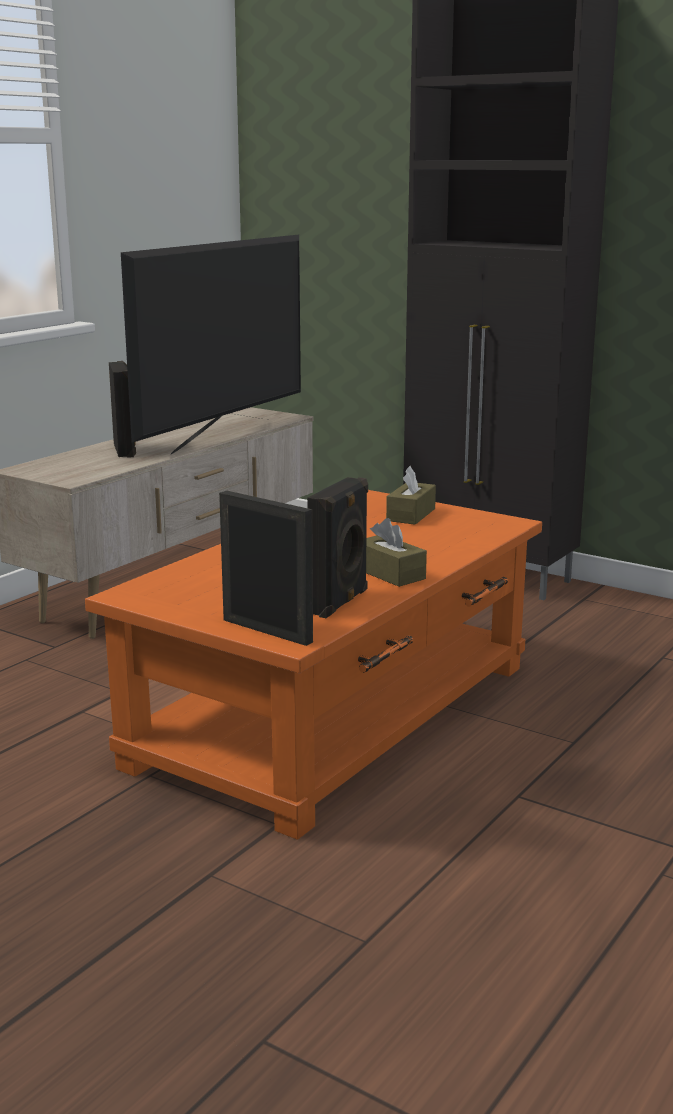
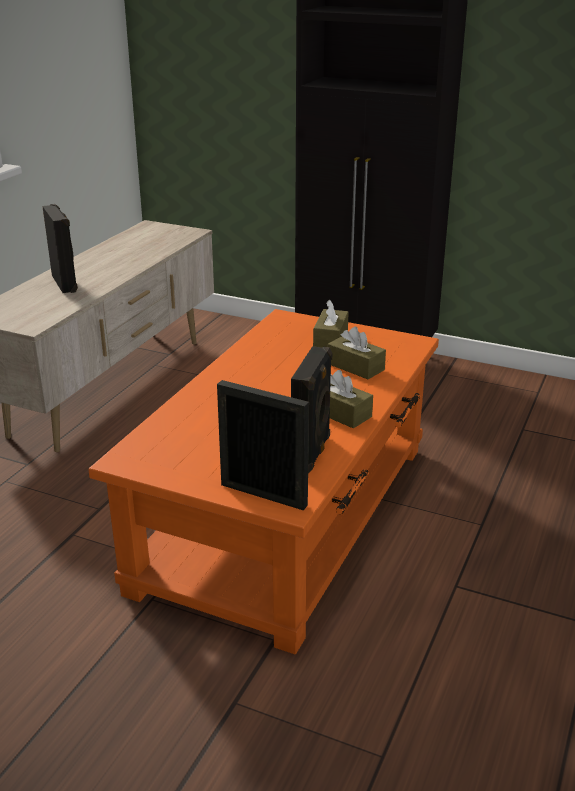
camera: 10 degrees left, 10 degrees up
television [121,235,301,454] -> none
none -> brown tissue box [328,327,386,379]

